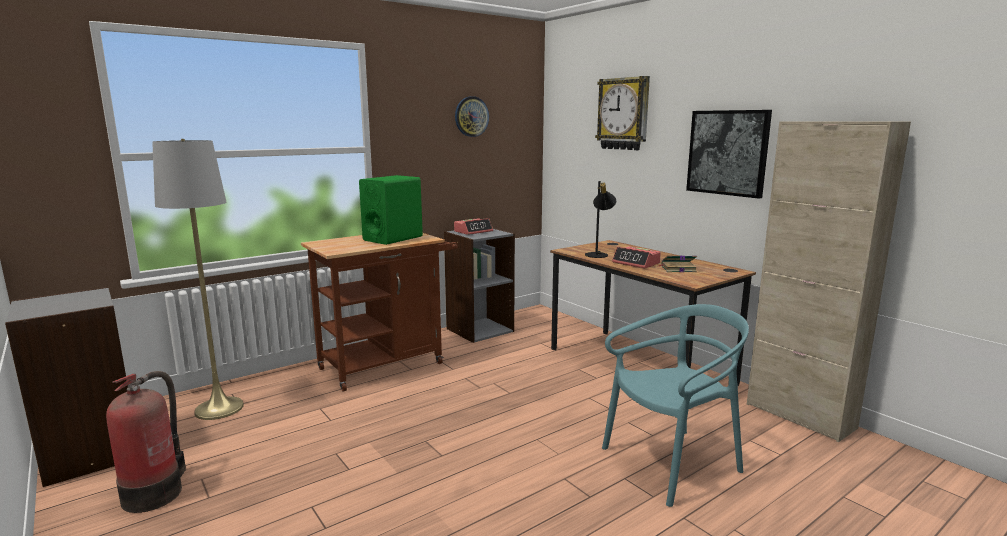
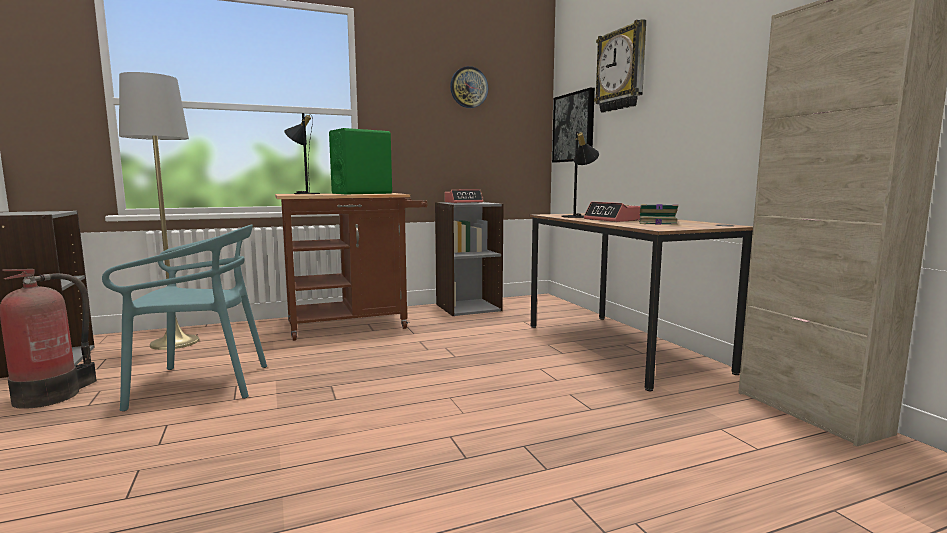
camera: 15 degrees right, 5 degrees down
turquoise chair [602,304,749,507] -> turquoise chair moved to [102,225,267,411]
picture [686,110,772,199] -> picture moved to [552,88,595,163]
none -> black table lamp [284,113,320,194]

